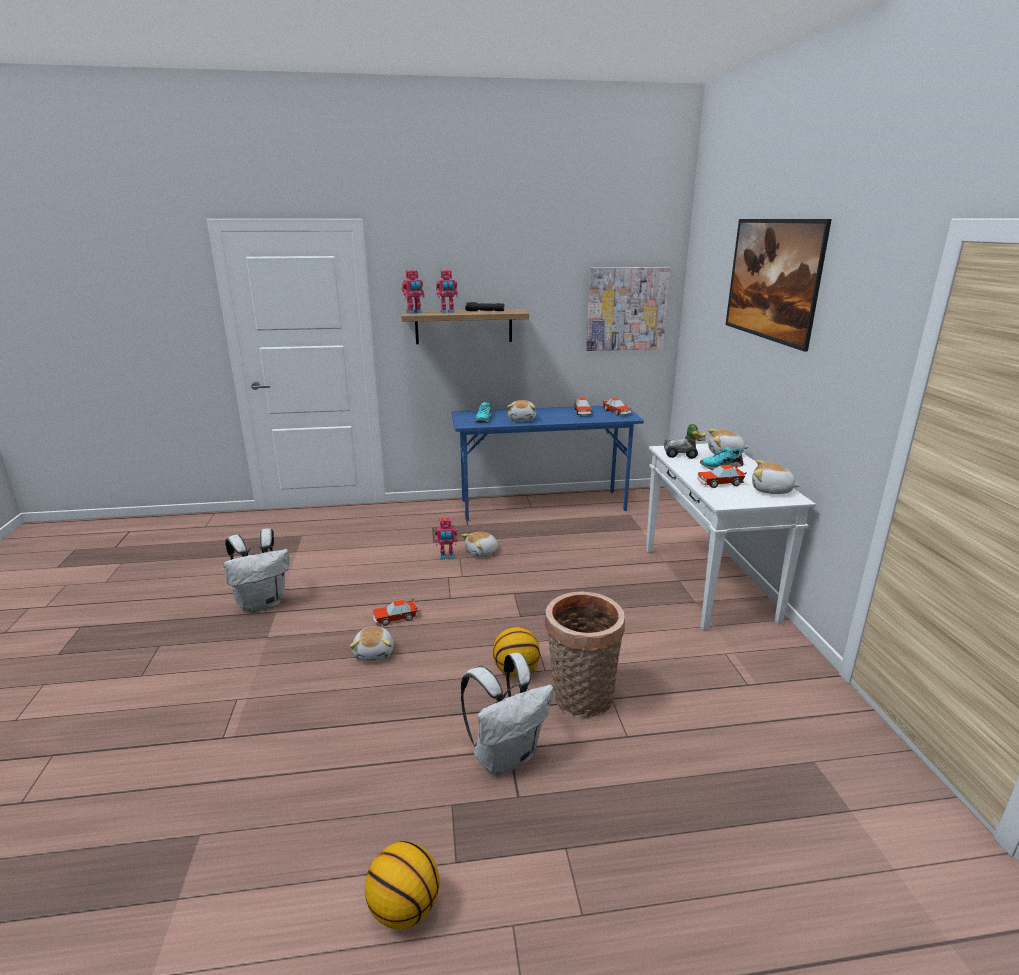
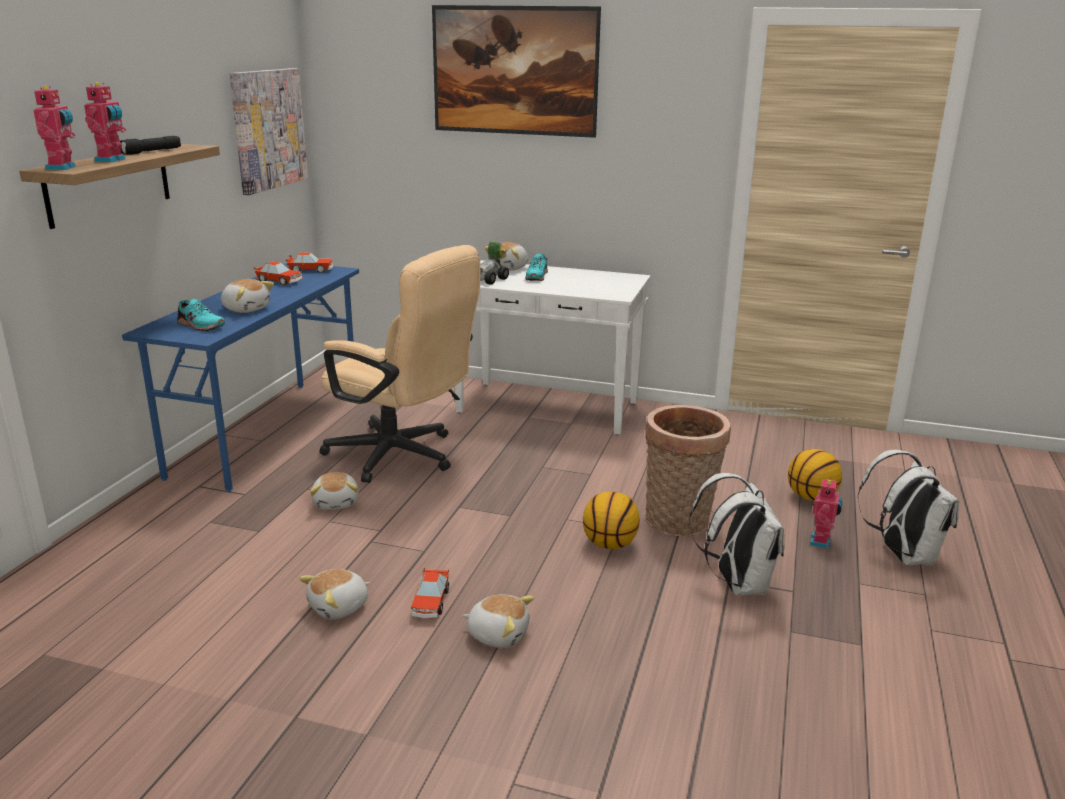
camera: 65 degrees left, 0 degrees up
white backpack [223,528,289,612] -> white backpack moved to [857,450,959,566]
basketball [365,841,439,929] -> basketball moved to [788,449,842,501]
toy robot [435,517,457,560] -> toy robot moved to [809,477,843,549]
toy car [697,465,747,488] -> none
plush toy [752,460,801,494] -> plush toy moved to [299,569,370,620]
none -> beige office chair [319,245,480,483]

